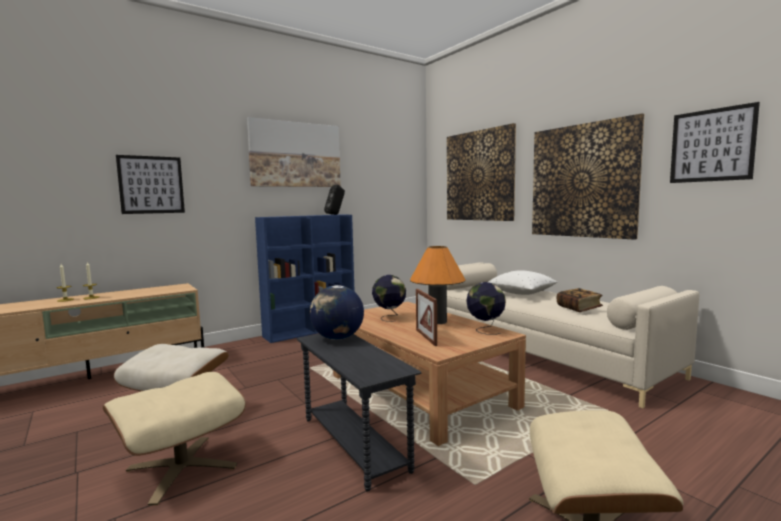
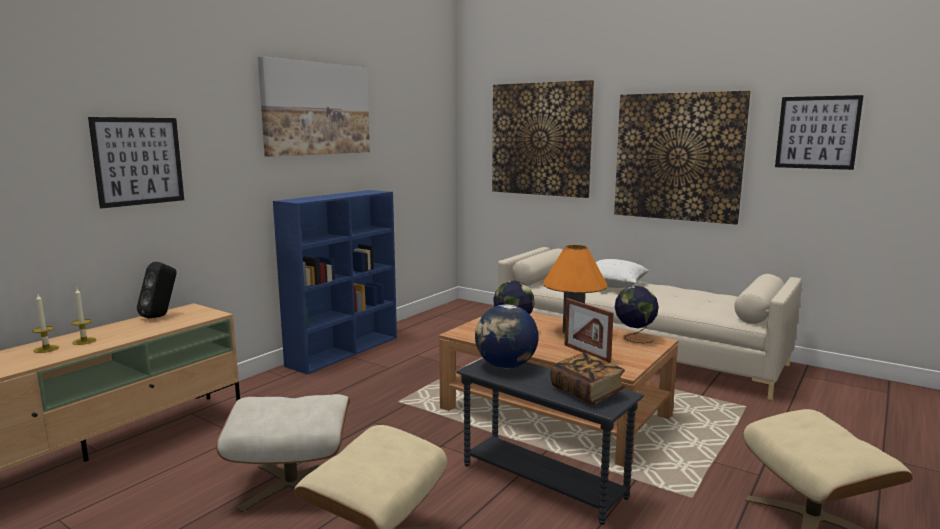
camera: 20 degrees left, 5 degrees up
black speaker [324,185,345,215] -> black speaker moved to [137,262,177,319]
book [556,288,603,312] -> book moved to [550,353,625,405]

